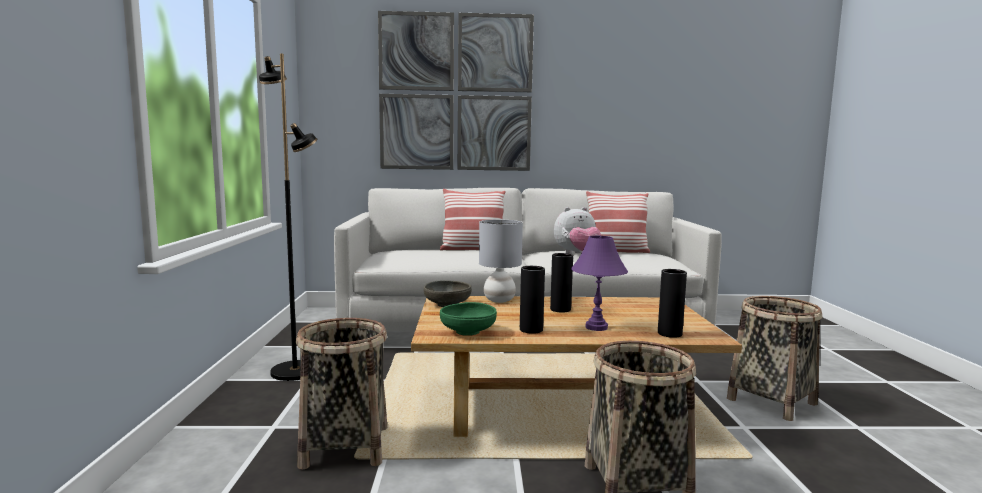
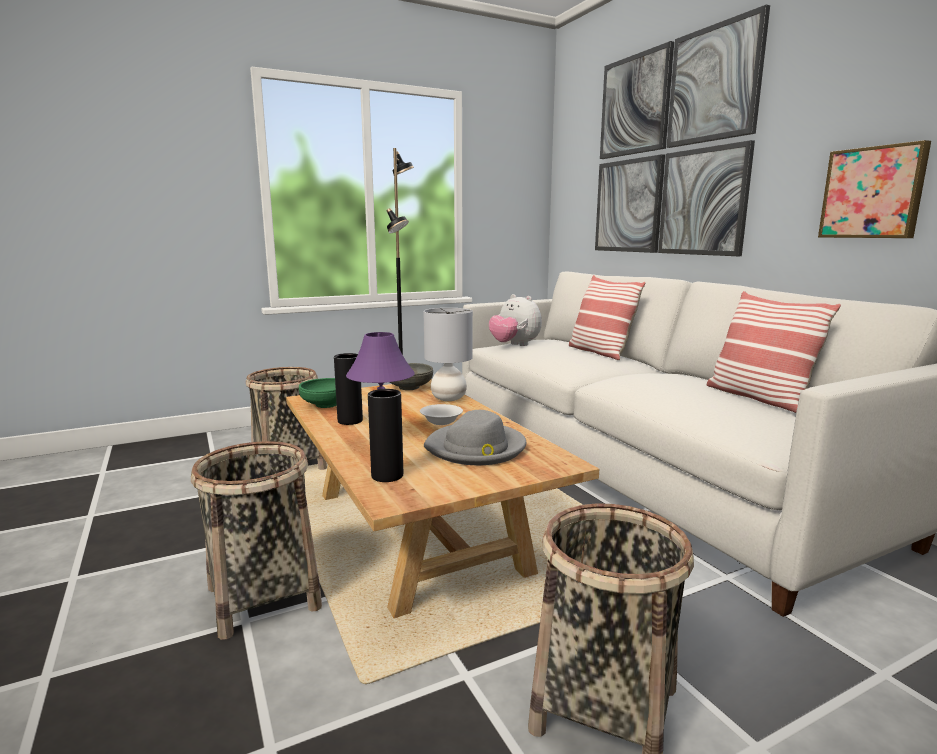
camera: 65 degrees right, 5 degrees up
black vase [550,253,573,313] -> white bowl [420,404,463,425]
plush toy [554,207,601,254] -> plush toy moved to [489,294,542,346]
none -> grey hat [424,410,526,465]
none -> picture [818,140,931,238]

